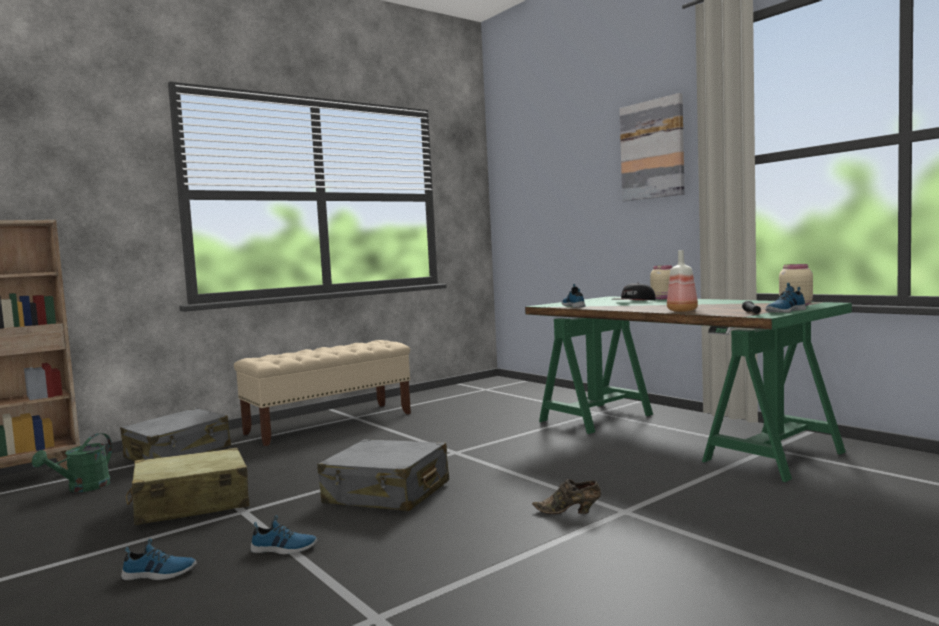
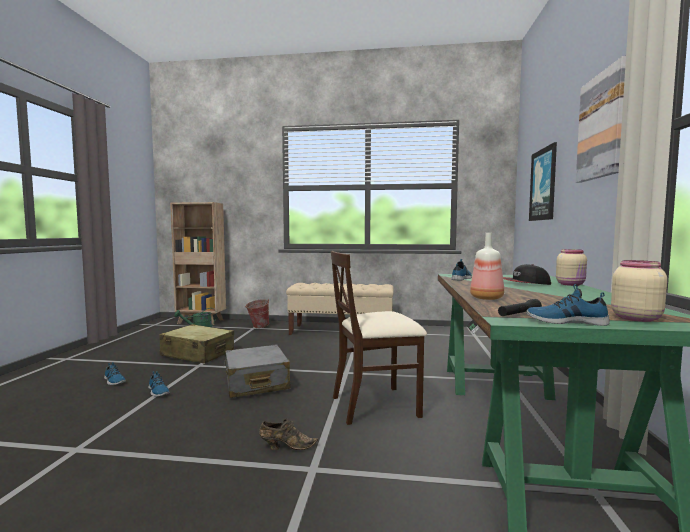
camera: 45 degrees right, 0 degrees up
grey suitcase [120,408,231,461] -> bucket [245,299,269,328]
brown shoe [532,479,601,514] -> brown shoe turned 120 degrees clockwise [259,419,318,450]
none -> beige chair [331,251,427,425]
none -> picture [529,142,557,221]

